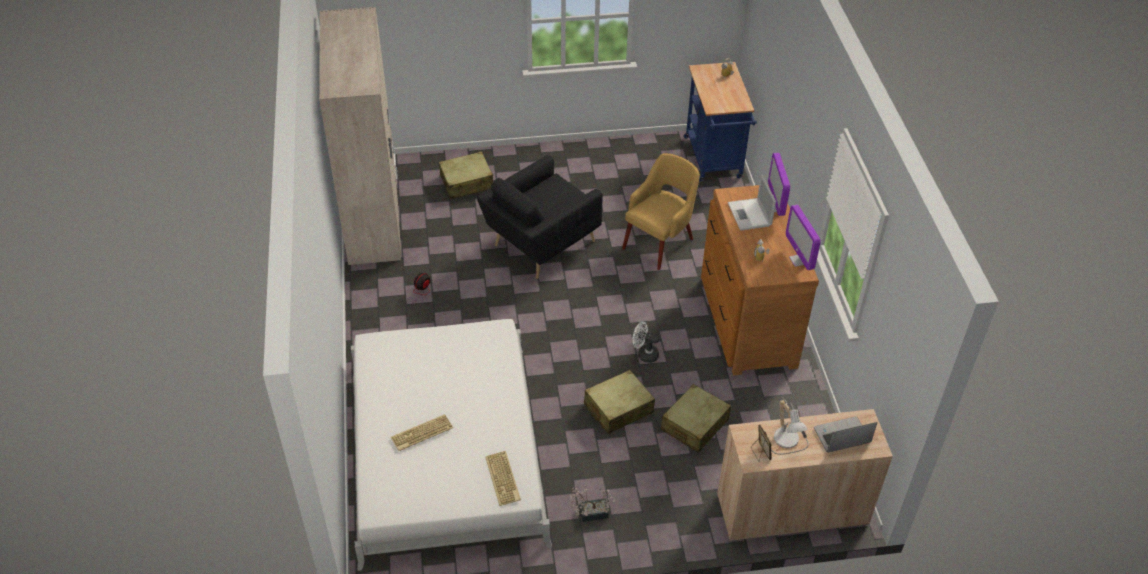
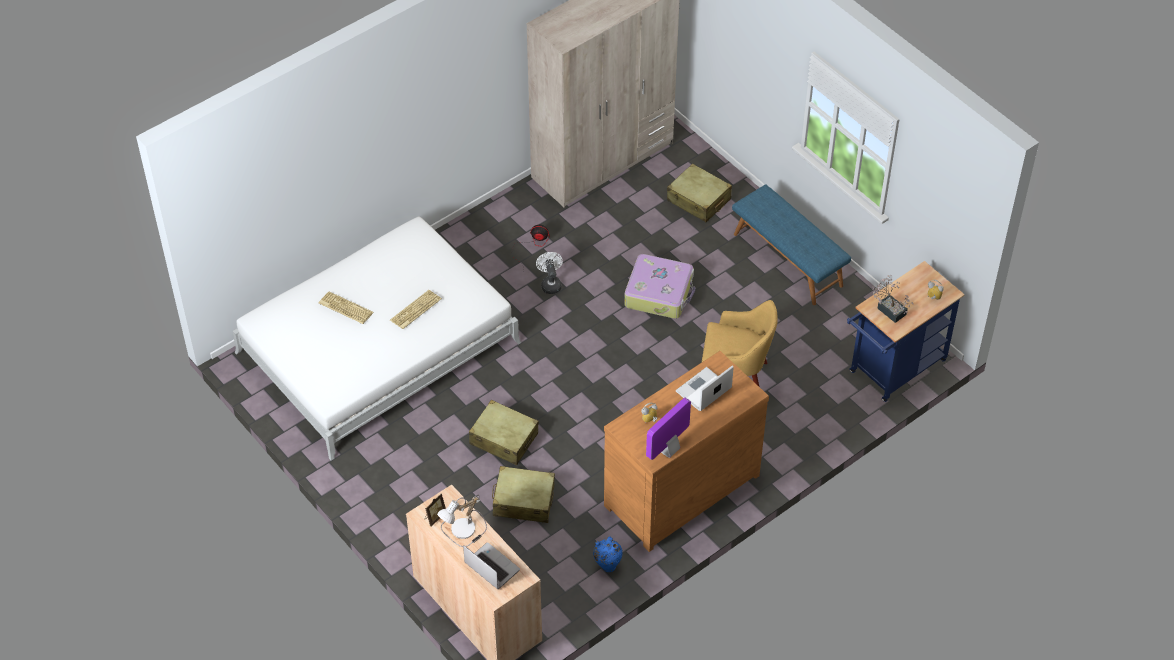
camera: 60 degrees right, 5 degrees up
black armchair [477,155,603,279] -> suitcase [624,254,695,319]
keyboard [485,451,521,506] -> keyboard moved to [390,290,442,329]
potted plant [569,485,616,522] -> potted plant moved to [873,275,914,323]
white fan [632,321,659,363] -> white fan moved to [536,252,563,294]
monitor [768,153,790,216] -> none
none -> blue vase [593,536,623,572]
none -> blue bench [732,185,851,305]

